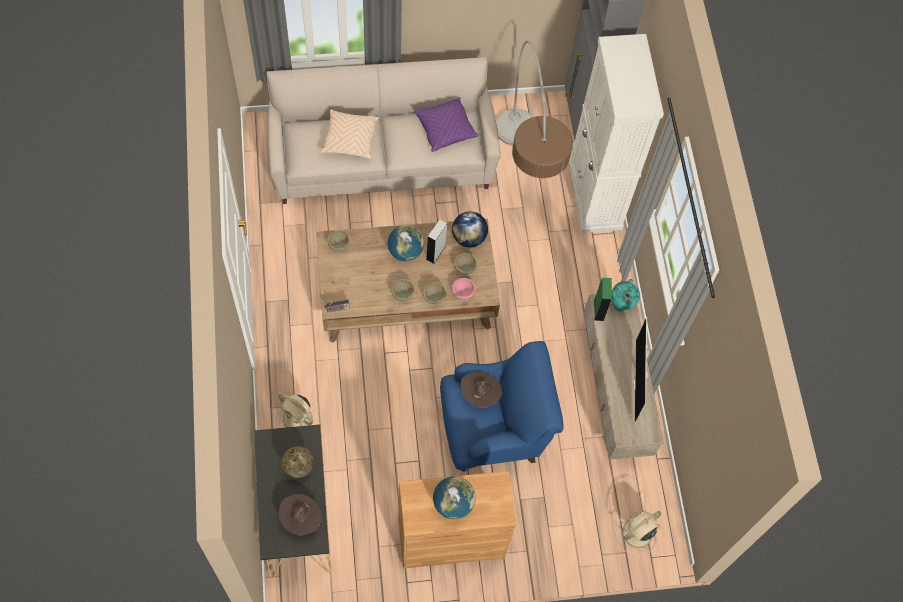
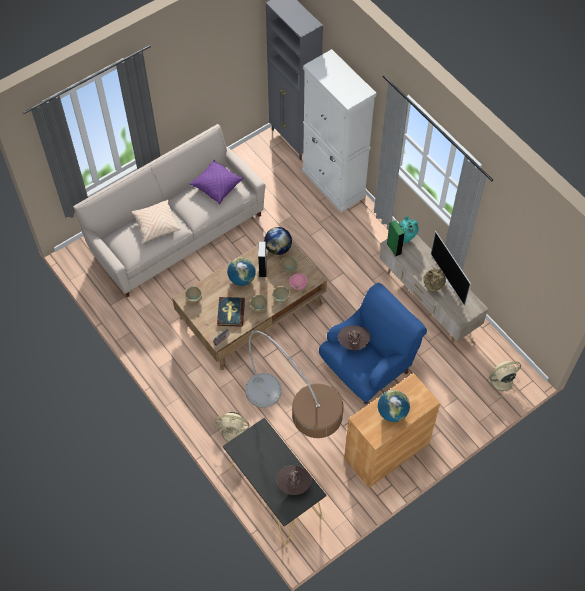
camera: 25 degrees left, 5 degrees down
beige vase [282,446,314,478] -> beige vase moved to [424,269,446,291]
floor lamp [496,40,573,178] -> floor lamp moved to [245,331,344,438]
beige fan [615,511,662,557] -> beige fan turned 45 degrees clockwise [485,361,521,397]
none -> book [217,297,245,327]

